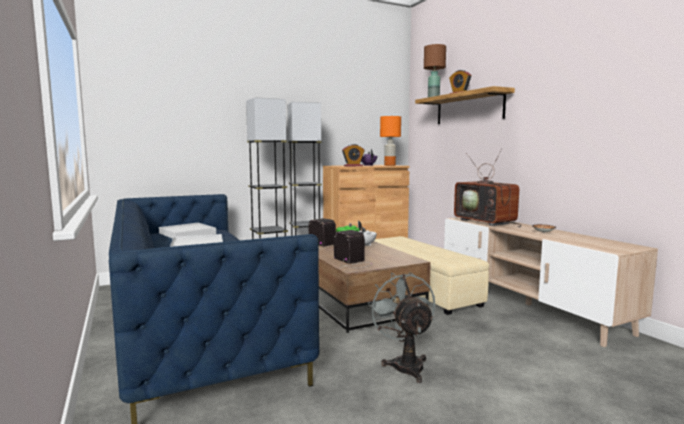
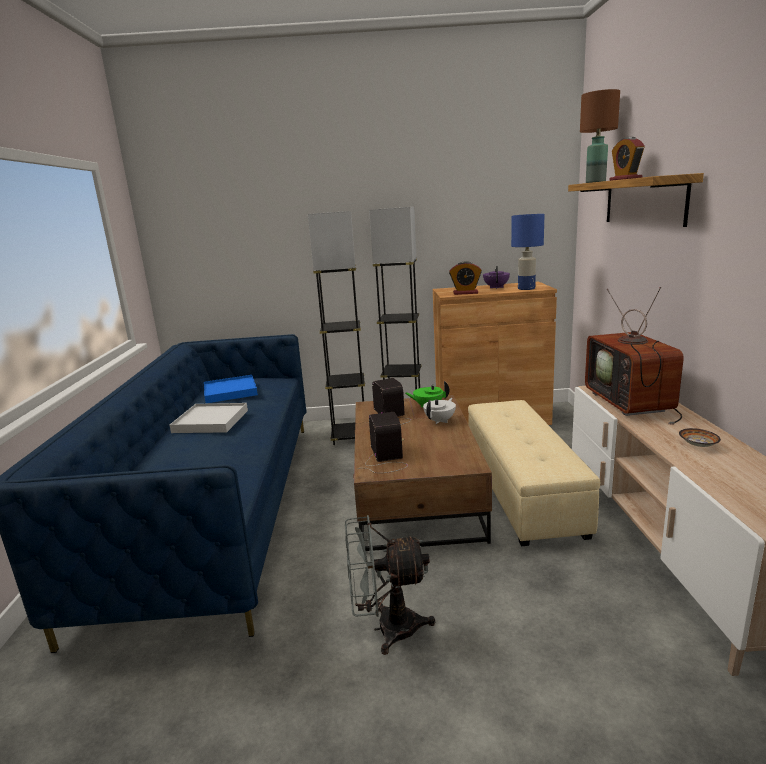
camera: 25 degrees right, 10 degrees up
white tray [159,223,216,239] -> blue tray [204,375,258,403]
grey fan [368,272,435,383] -> grey fan turned 105 degrees counterclockwise [345,515,435,655]
orange table lamp [380,116,401,166] -> blue table lamp [511,214,545,290]

